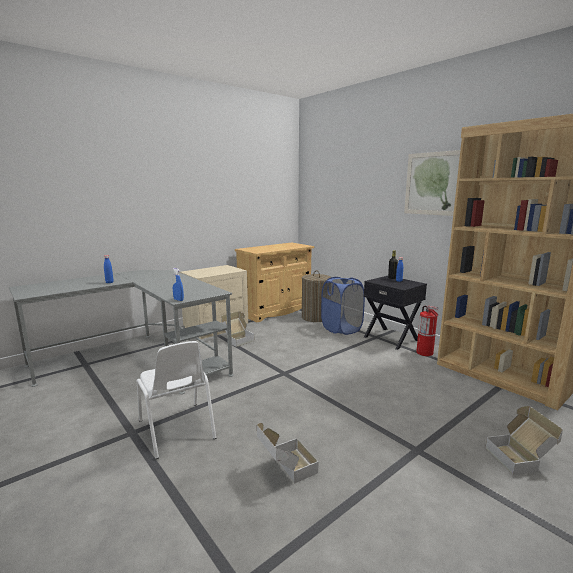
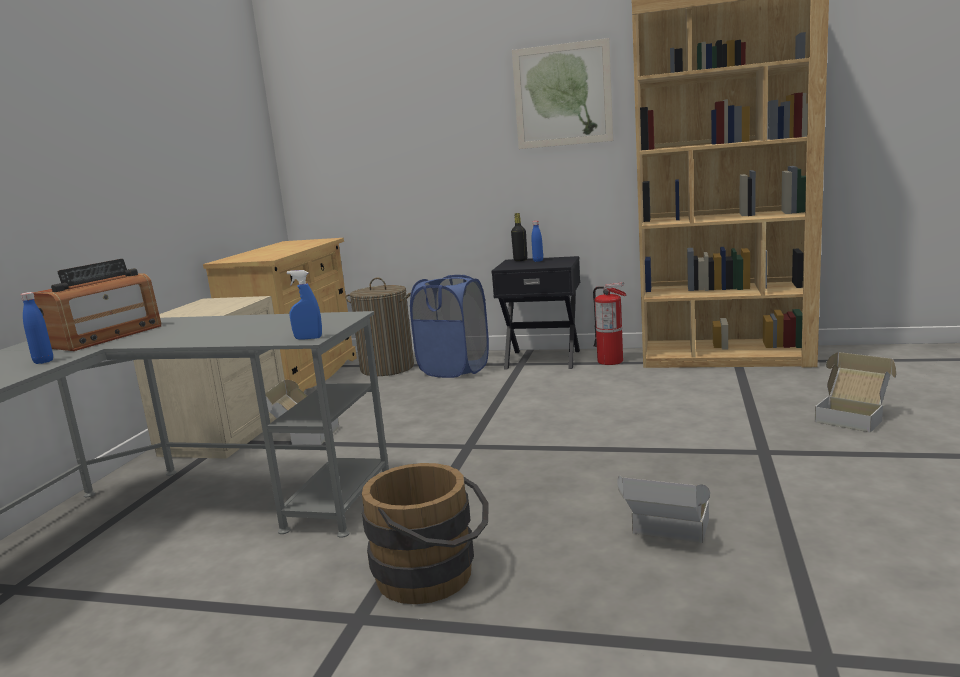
camera: 35 degrees left, 0 degrees up
white chair [137,341,216,459] -> brown bucket [362,463,489,604]
none -> radio [33,259,161,351]

